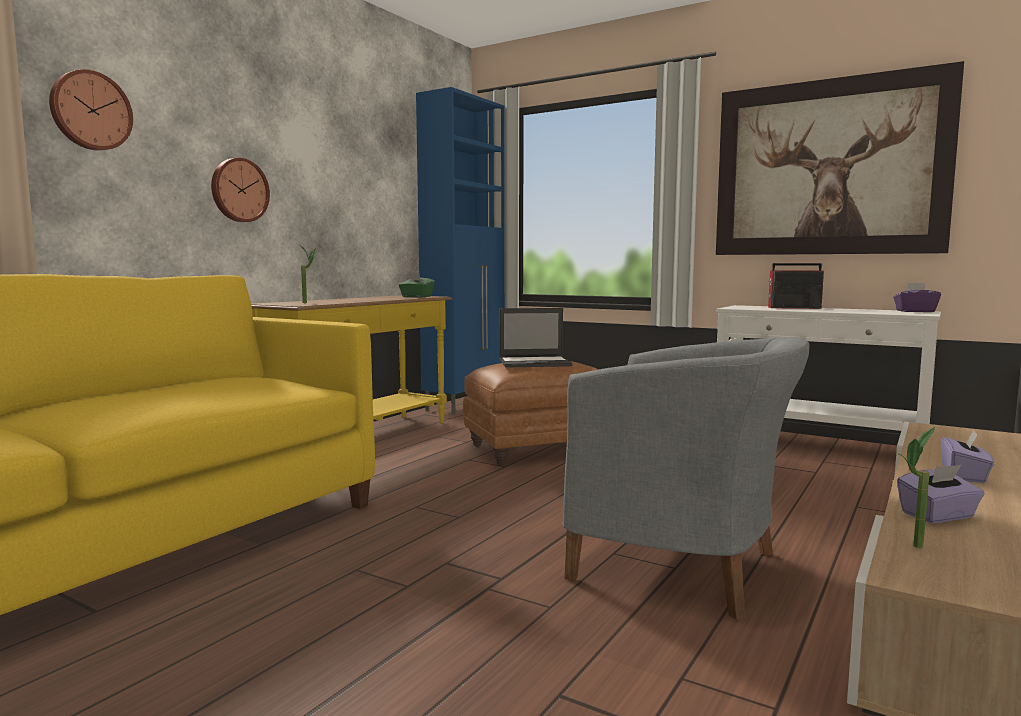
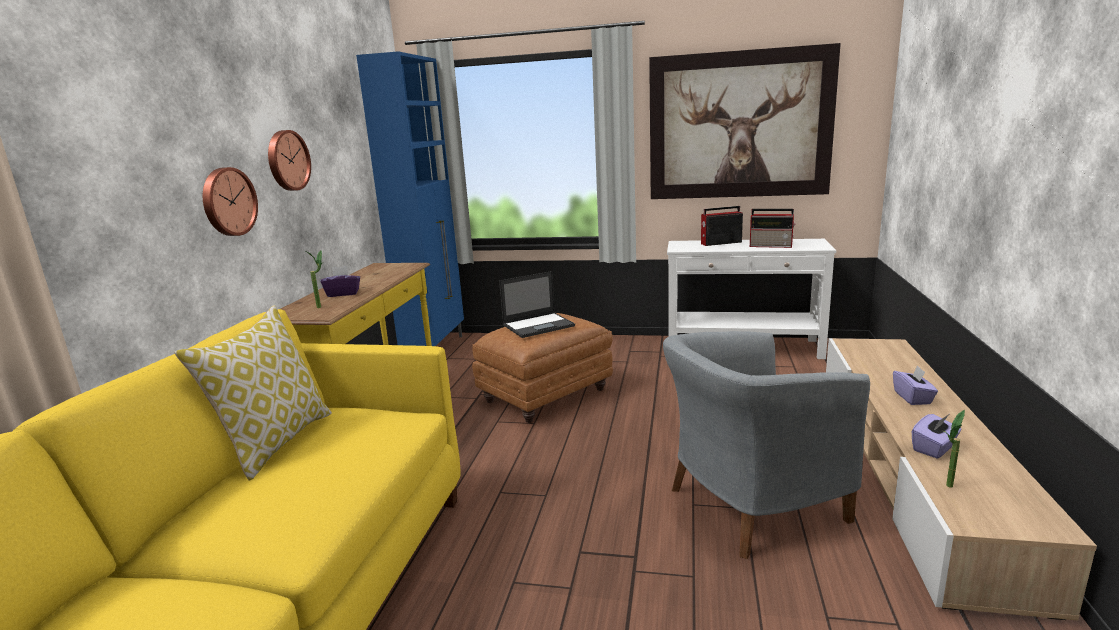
camera: 20 degrees left, 10 degrees up
wall clock [49,69,133,151] -> wall clock moved to [268,130,311,191]
green tissue box [399,272,434,297] -> none
grey armchair [563,337,810,620] -> grey armchair turned 150 degrees clockwise [663,331,870,559]
purple tissue box [893,283,941,312] -> purple tissue box moved to [320,266,360,297]
none -> pillow [174,305,332,481]
none -> radio [750,209,796,248]

